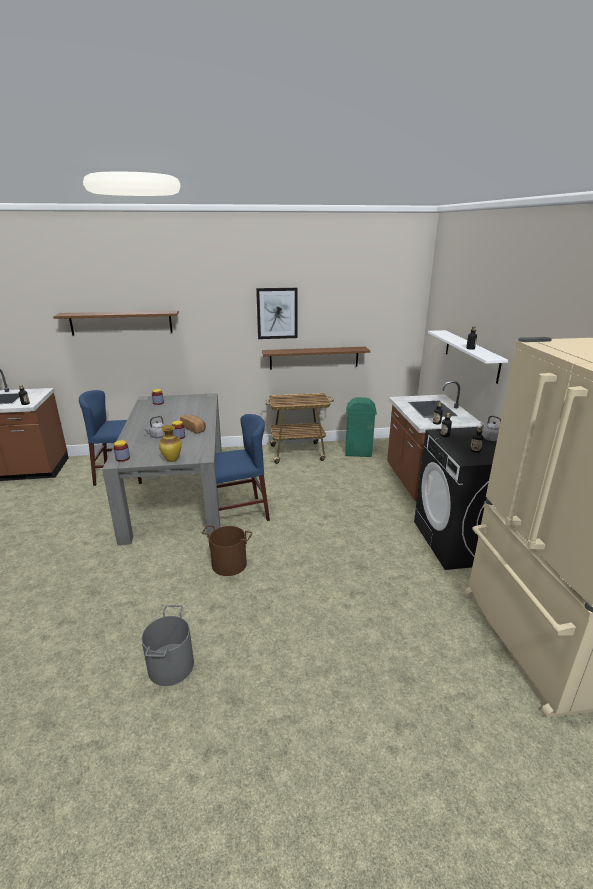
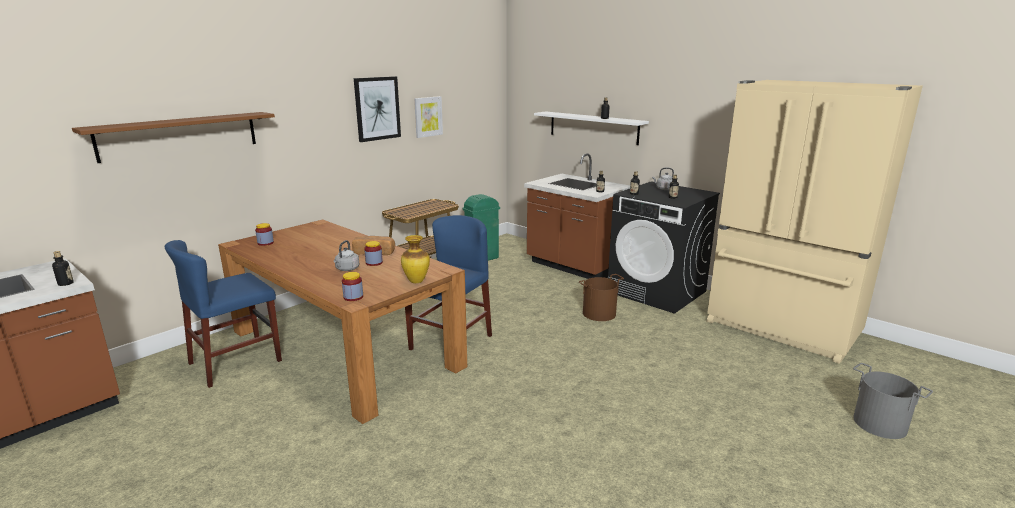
camera: 40 degrees left, 5 degrees down
grey dining table [102,393,222,545] -> brown dining table [218,220,467,424]
grey bucket [142,605,194,686] -> grey bucket moved to [853,363,933,439]
brown bucket [202,525,252,576] -> brown bucket moved to [579,274,624,321]
brown shelf [262,347,370,370] -> none
none -> picture [414,96,443,138]

